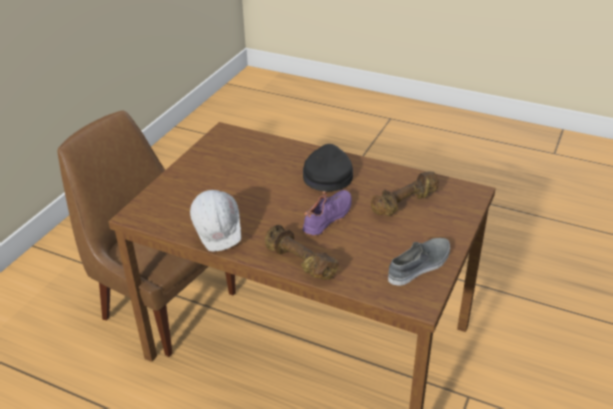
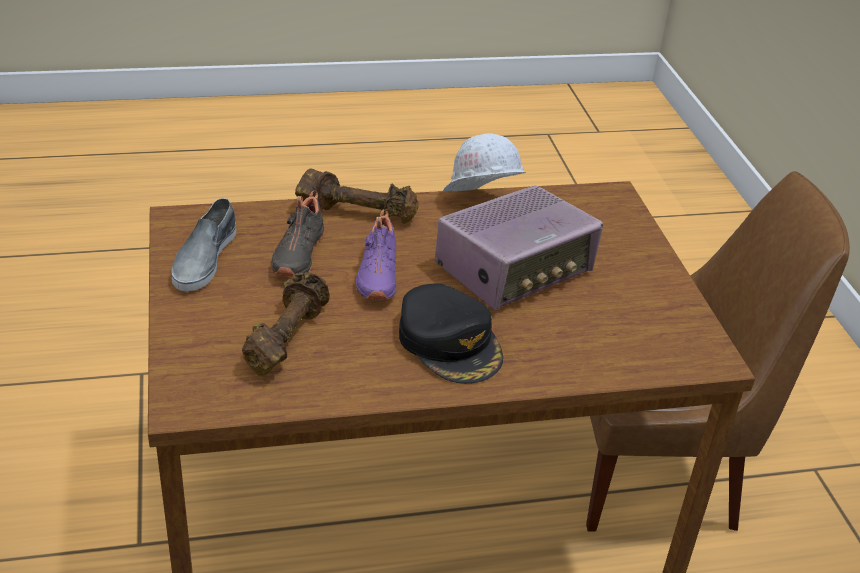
camera: 140 degrees right, 0 degrees up
none -> black shoe [272,190,325,277]
none -> radio [435,185,603,311]

